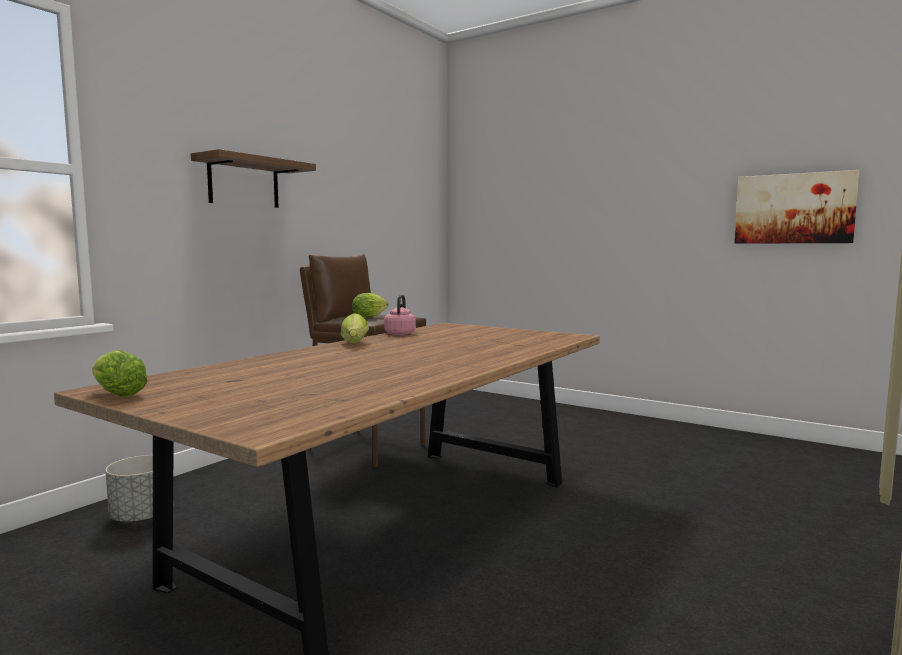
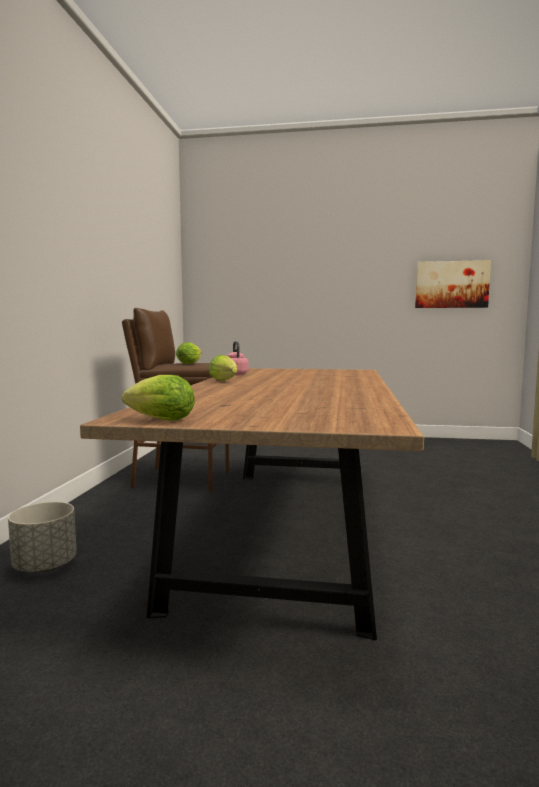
camera: 25 degrees left, 0 degrees up
shelf [191,149,316,208] -> none

